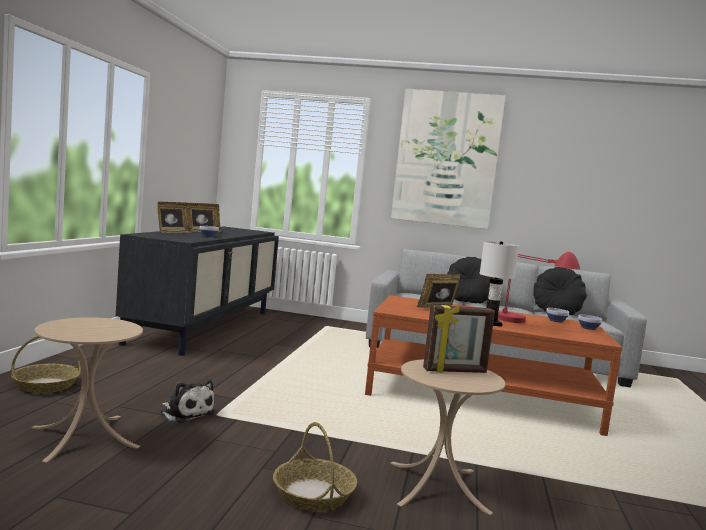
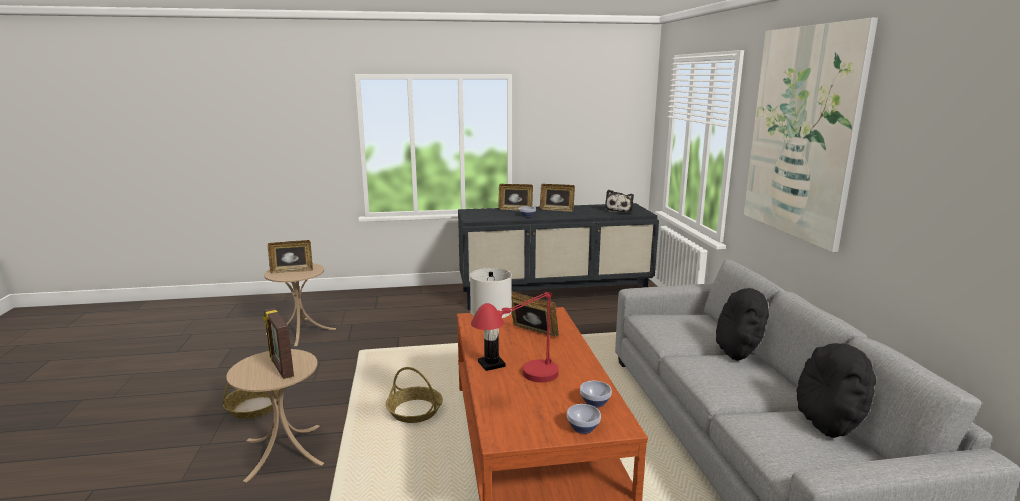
camera: 70 degrees right, 10 degrees up
basket [11,336,81,393] -> basket moved to [386,367,443,423]
plush toy [161,380,215,423] -> plush toy moved to [605,190,634,213]
none -> picture frame [268,240,313,273]

